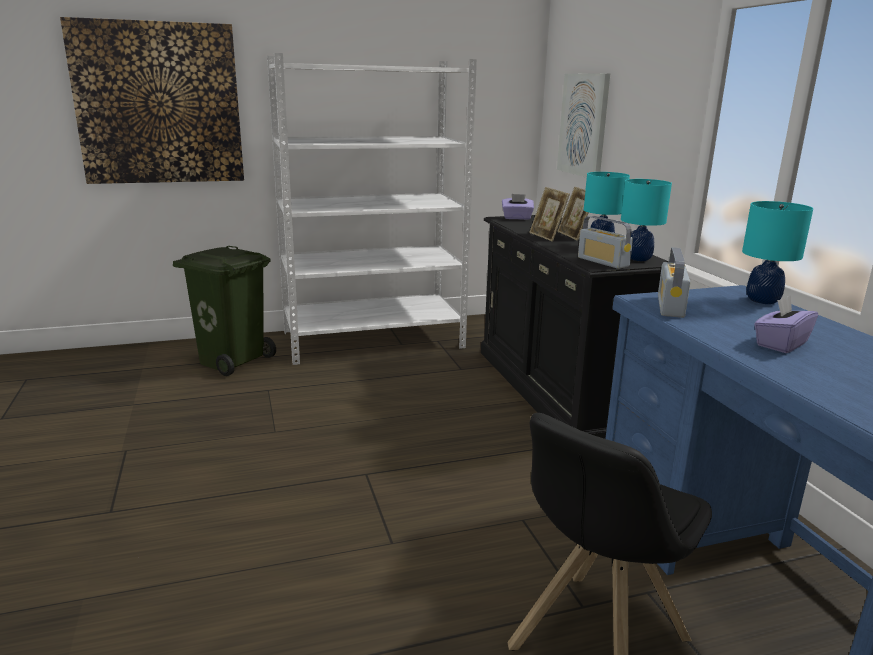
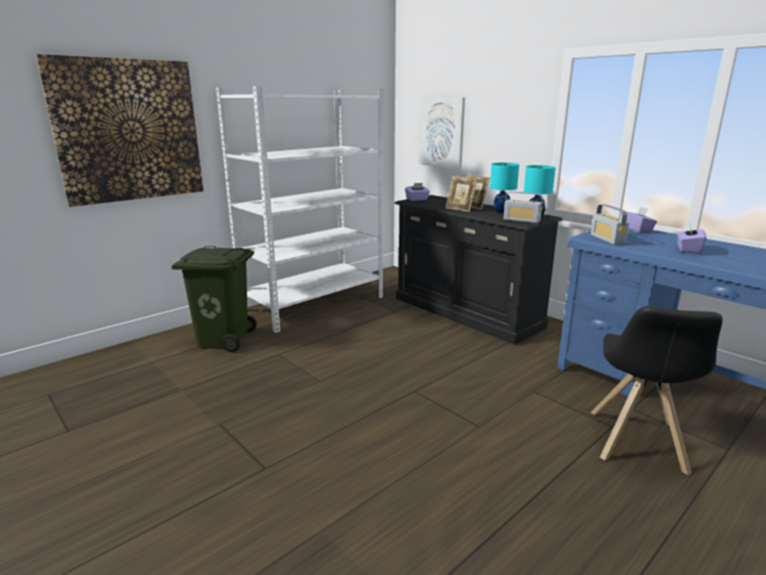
camera: 25 degrees left, 0 degrees up
turquoise table lamp [742,201,813,304] -> purple tissue box [627,206,657,233]

